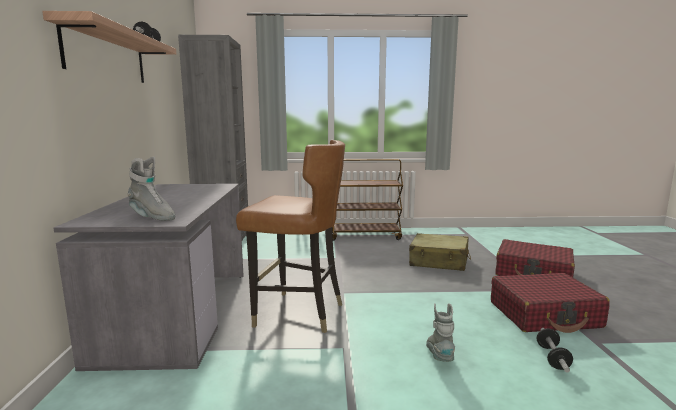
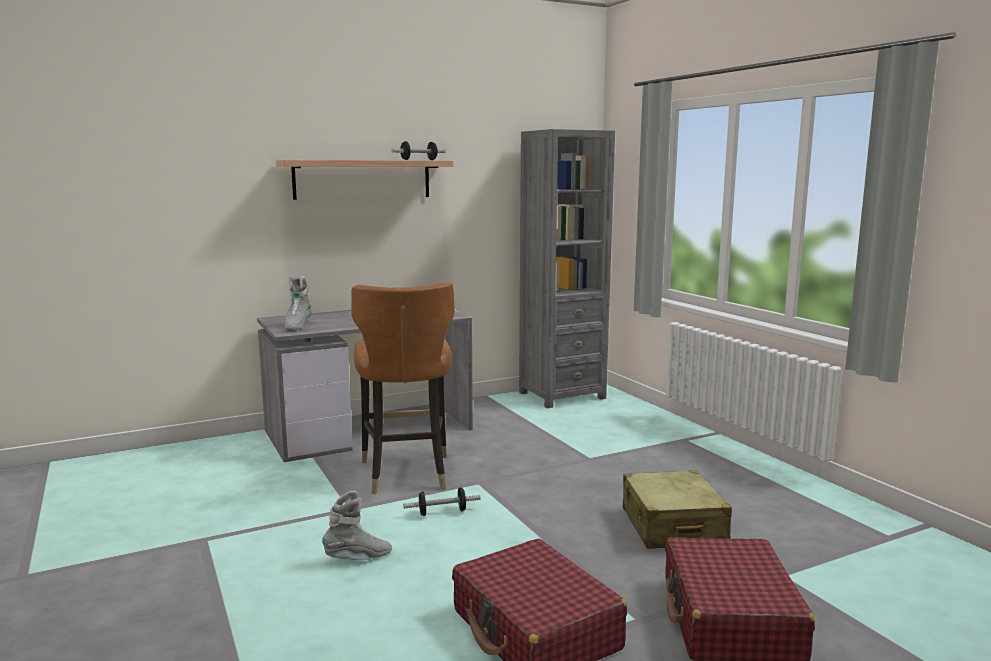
camera: 65 degrees right, 0 degrees up
brown cart [332,159,403,241] -> none
dumbbell [537,328,573,372] -> dumbbell moved to [403,487,481,516]

